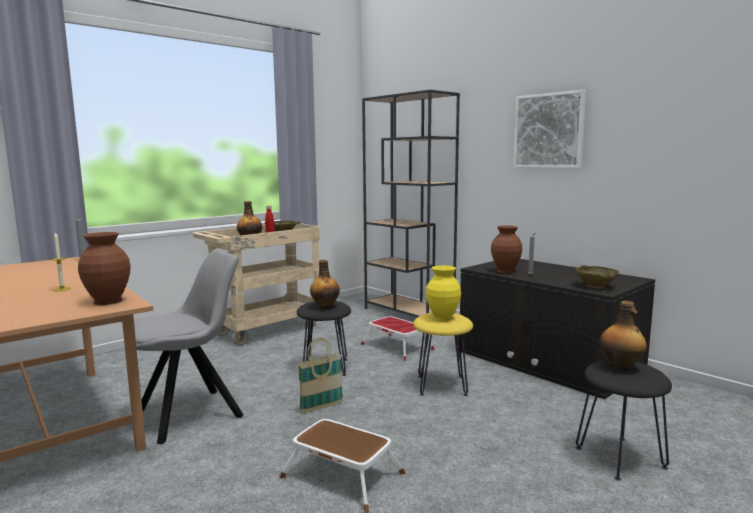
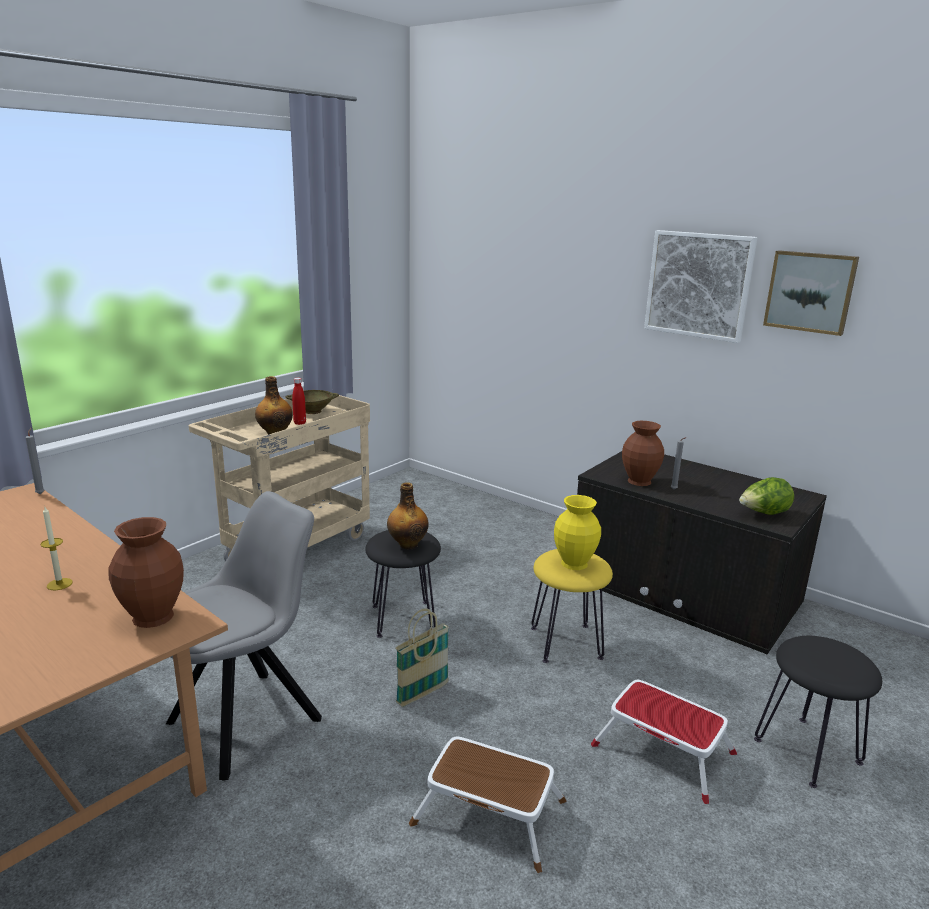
camera: 10 degrees left, 10 degrees up
red step ladder [361,316,435,361] -> red step ladder moved to [591,680,737,804]
bookcase [362,90,460,317] -> none
beige bowl [575,265,619,288] -> lettuce [739,477,794,515]
bottle [599,301,647,371] -> none
none -> picture [763,250,859,336]

